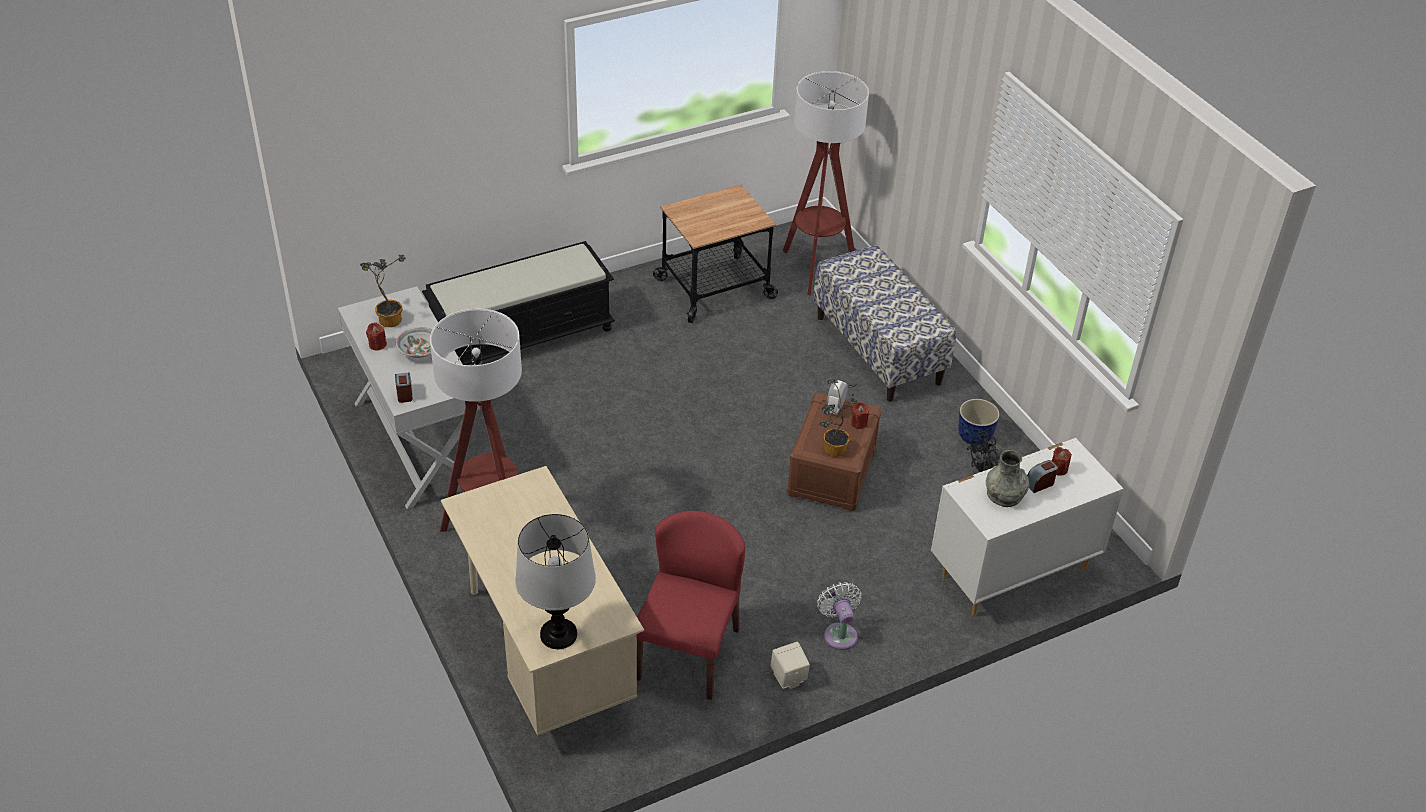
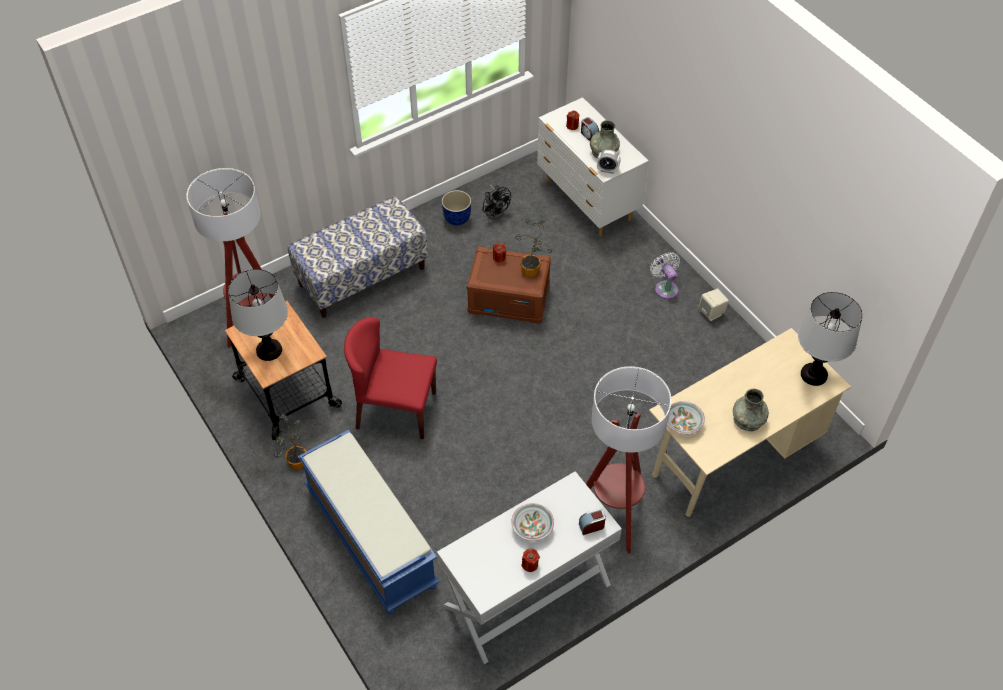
camera: 95 degrees left, 10 degrees up
potted plant [360,255,406,327] -> potted plant moved to [273,414,307,470]
black bench [422,241,615,365] -> blue bench [298,429,439,614]
red chair [637,511,745,700] -> red chair moved to [344,317,437,439]
white fan [817,582,862,650] -> white fan turned 90 degrees clockwise [650,252,680,299]
alarm clock [827,380,848,415] -> alarm clock moved to [597,149,621,174]
none -> table lamp [228,269,288,361]
none -> bowl [667,401,705,435]
none -> grey vase [733,389,769,431]

